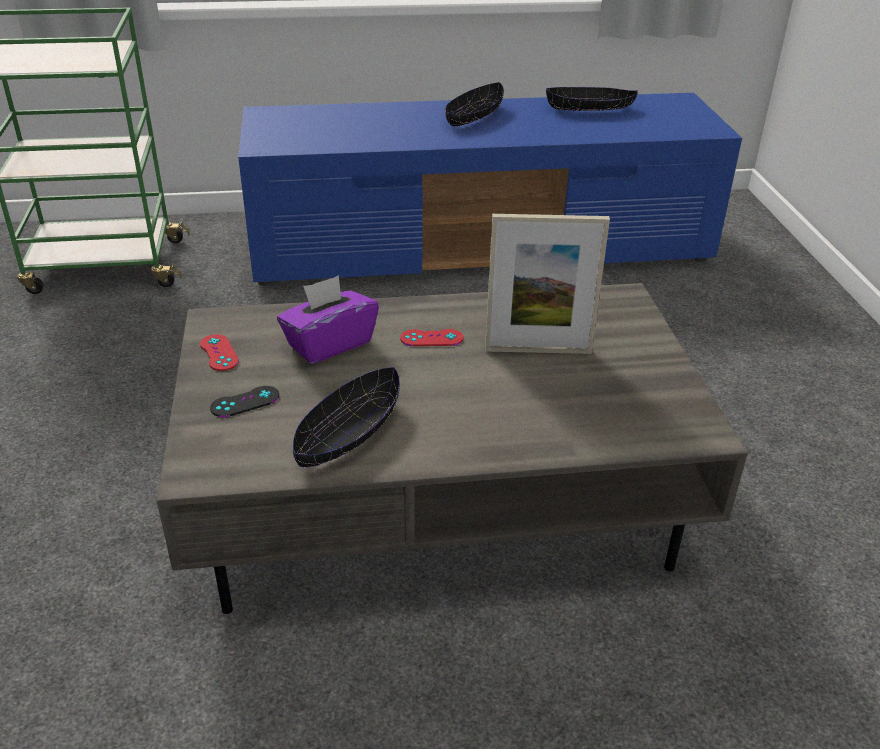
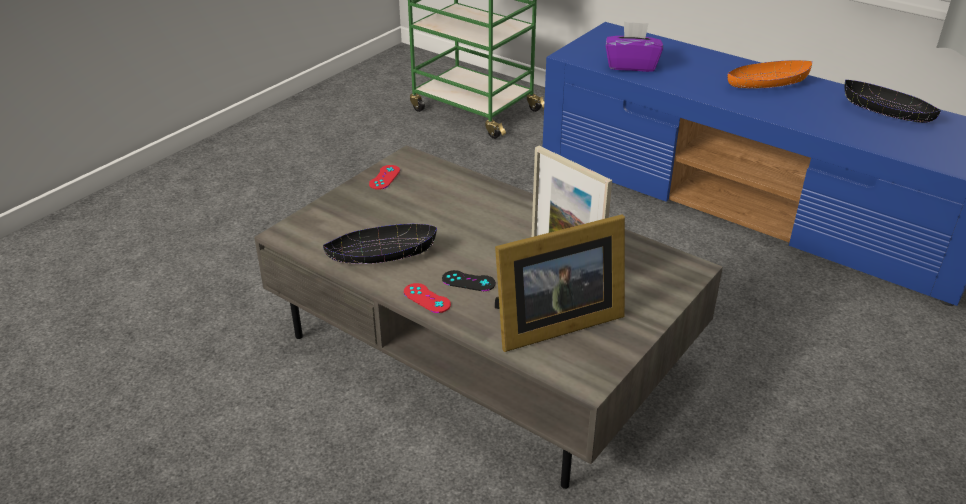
camera: 45 degrees right, 0 degrees up
black game controller [210,386,279,417] -> black game controller moved to [442,270,496,291]
purple tissue box [277,276,379,364] -> purple tissue box moved to [606,21,663,72]
red game controller [400,329,464,346] -> red game controller moved to [404,283,451,313]
black bowl [445,82,504,127] -> orange bowl [727,60,812,89]
none -> picture frame [495,214,625,352]

